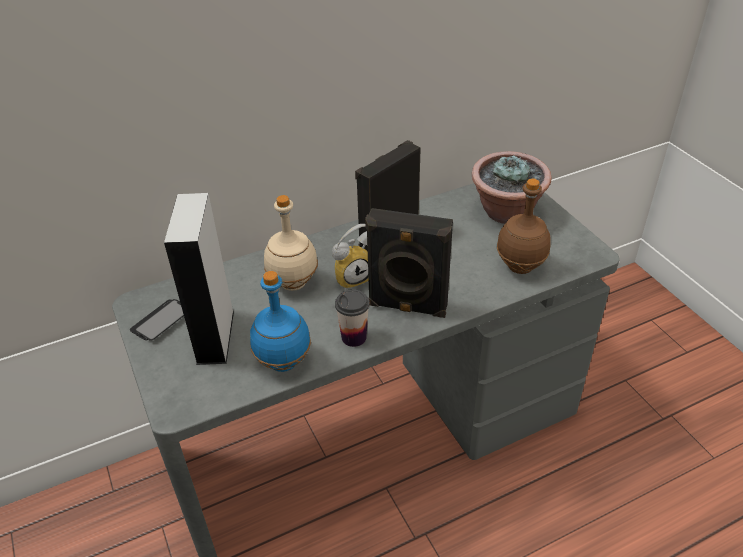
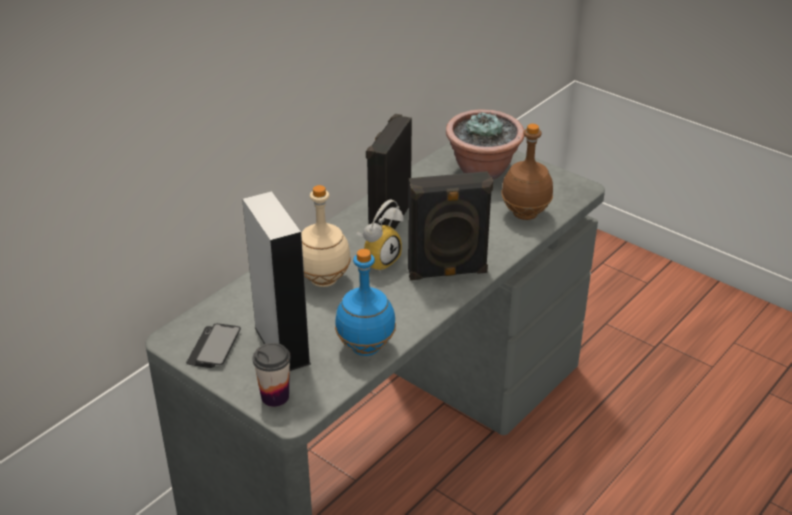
camera: 25 degrees left, 5 degrees down
cup [335,289,370,347] -> cup moved to [253,343,291,407]

